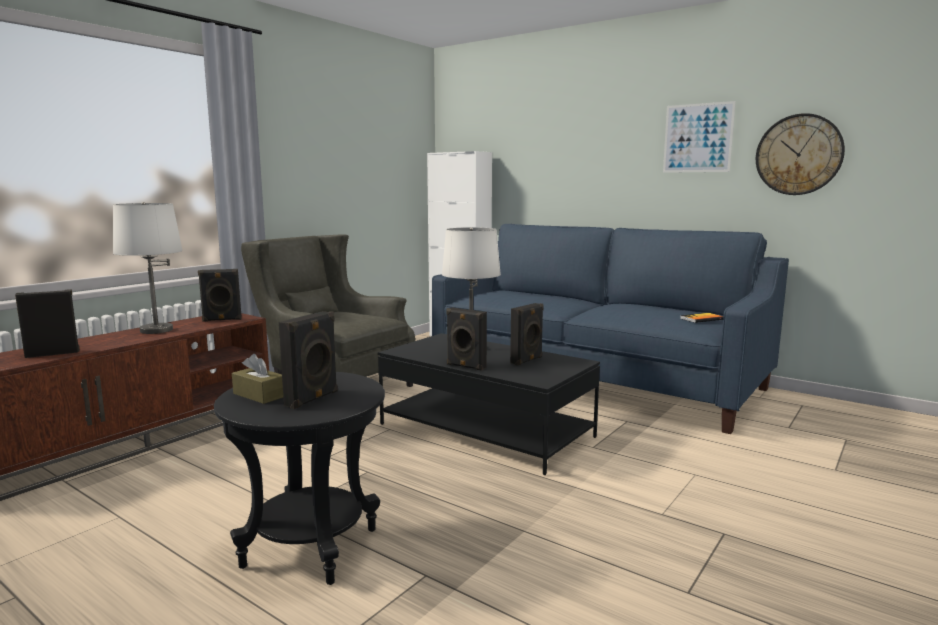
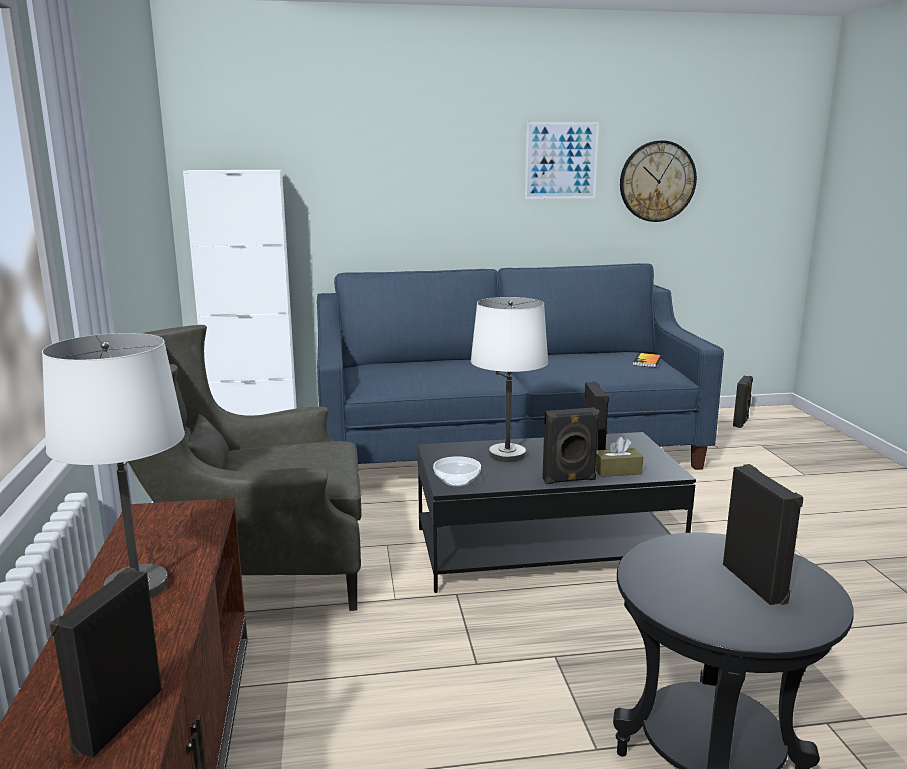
camera: 45 degrees left, 5 degrees up
black speaker [198,269,242,322] -> black speaker moved to [733,376,753,428]
brown tissue box [232,354,283,404] -> brown tissue box moved to [595,437,643,477]
none -> bowl [433,456,481,487]

